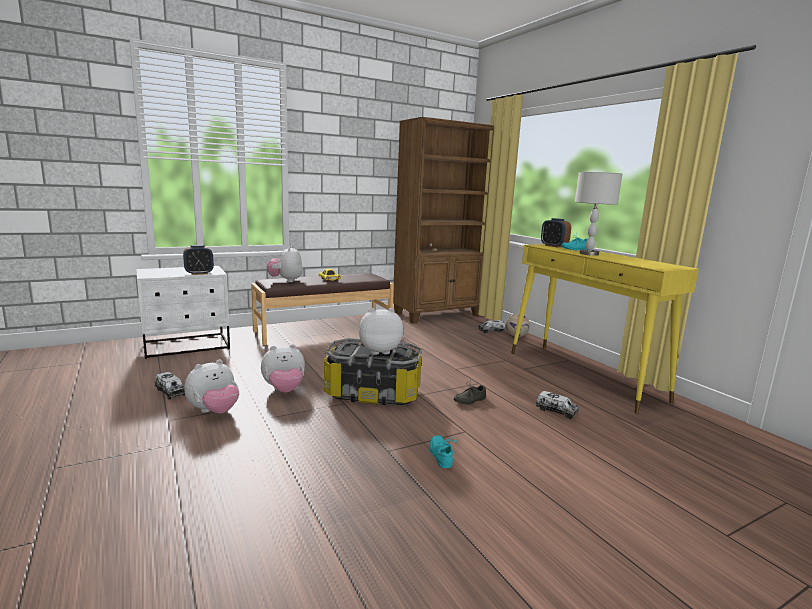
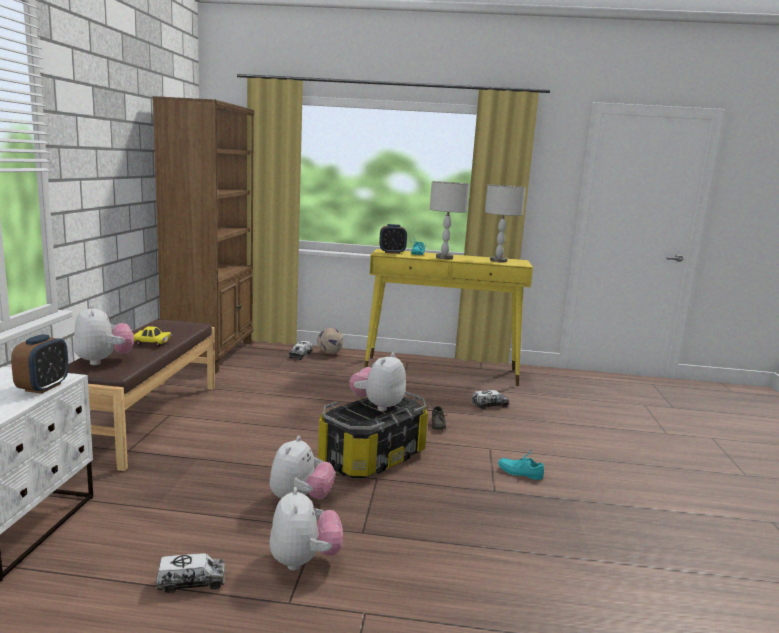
camera: 55 degrees left, 0 degrees up
plush toy [267,246,303,282] -> plush toy turned 150 degrees counterclockwise [73,304,134,365]
none -> grey table lamp [485,185,526,262]

